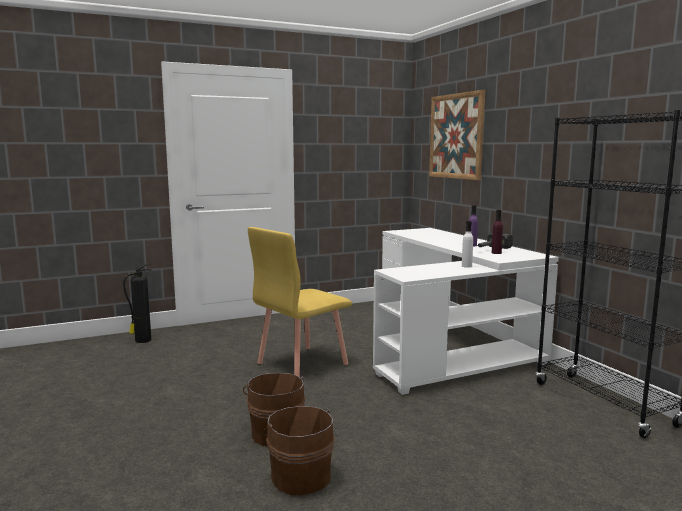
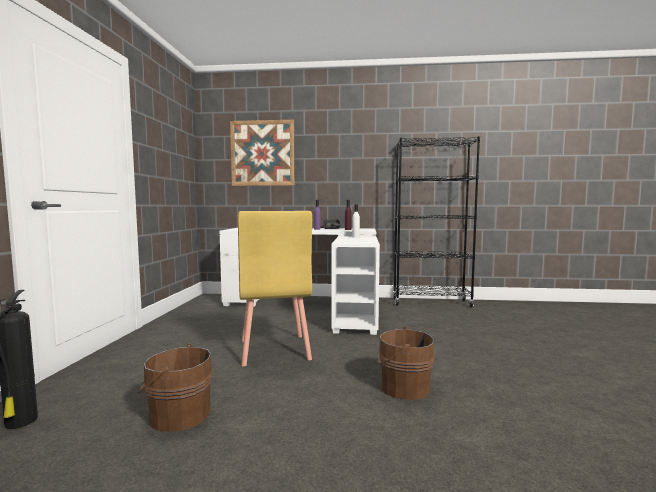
camera: 60 degrees left, 5 degrees down
brown bucket [261,406,334,495] -> brown bucket moved to [138,344,213,432]

